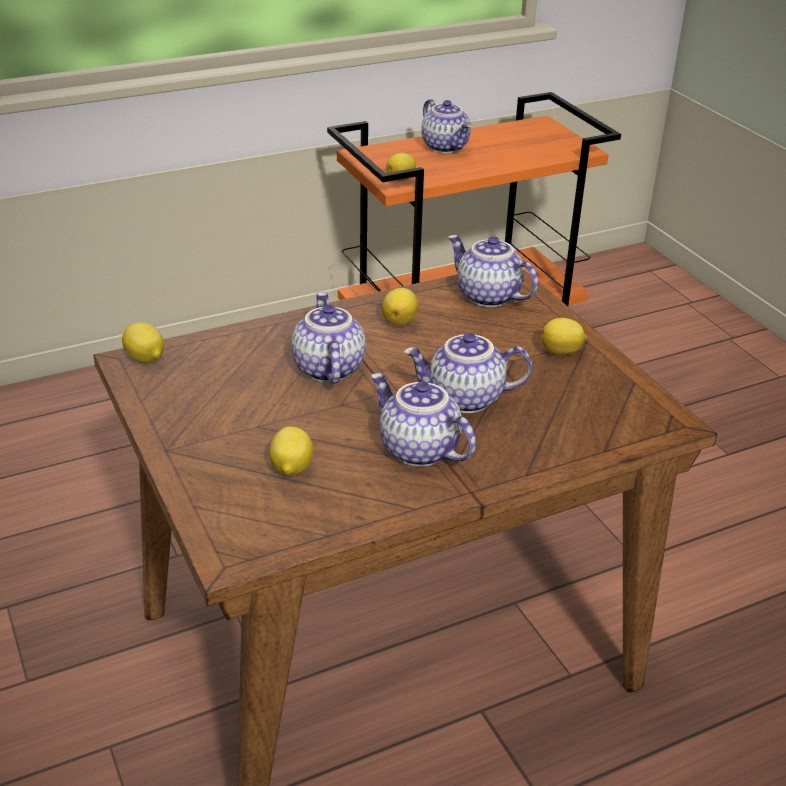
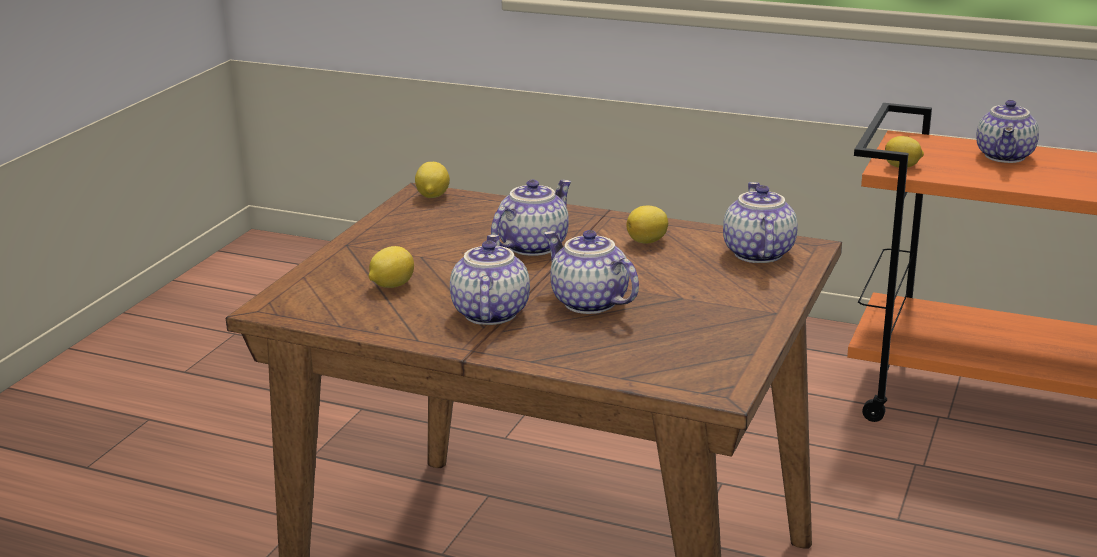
camera: 50 degrees right, 10 degrees down
lemon [541,318,587,355] -> none

